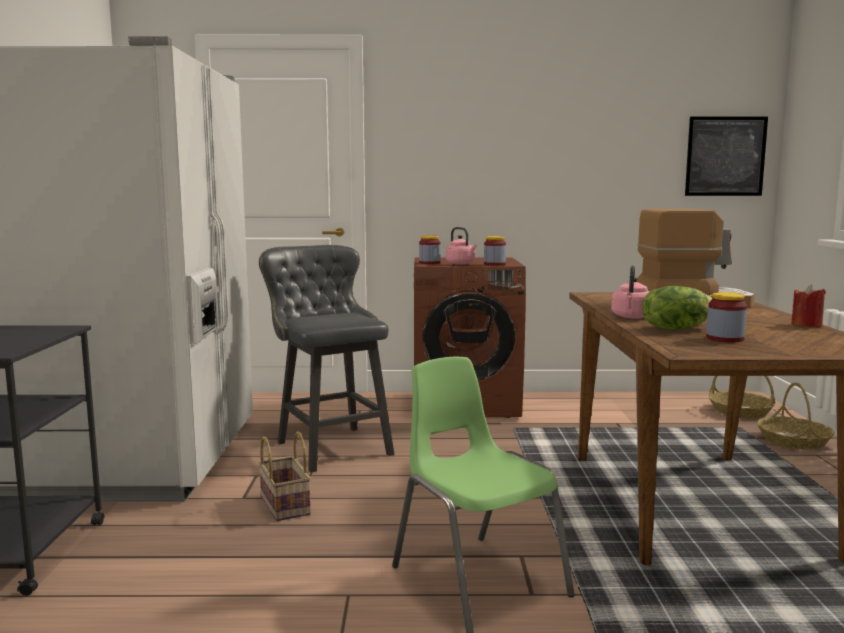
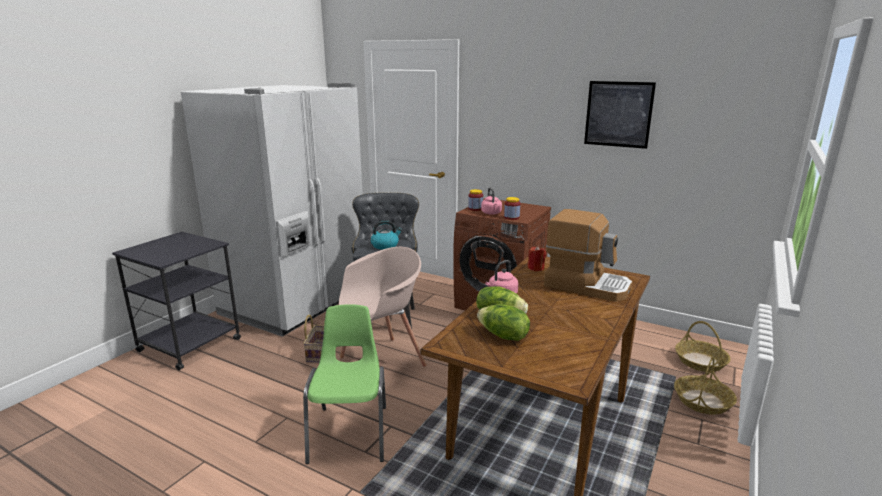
camera: 30 degrees right, 10 degrees up
picture [685,117,768,196] -> picture moved to [584,81,656,149]
jar [706,292,747,343] -> lettuce [477,304,530,341]
red candle [791,285,826,327] -> red candle moved to [527,246,546,271]
none -> beige chair [339,247,426,367]
none -> kettle [371,220,402,250]

